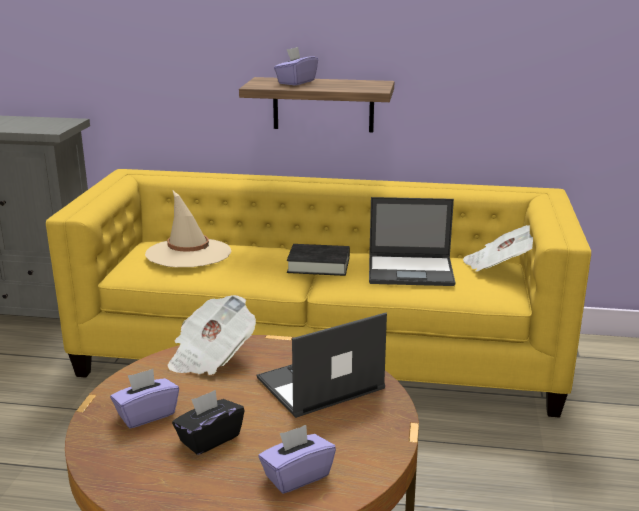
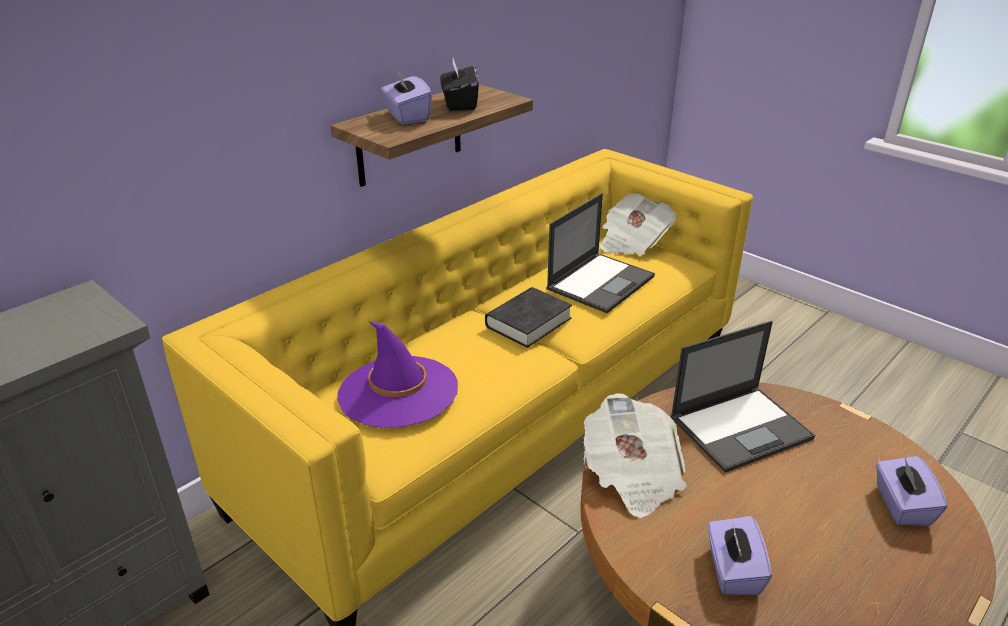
camera: 55 degrees left, 10 degrees up
beige hat [145,191,232,267] -> purple hat [338,321,458,428]
black tissue box [172,390,245,455] -> black tissue box moved to [440,58,479,111]
laptop [257,313,387,418] -> laptop turned 120 degrees counterclockwise [670,321,815,473]

